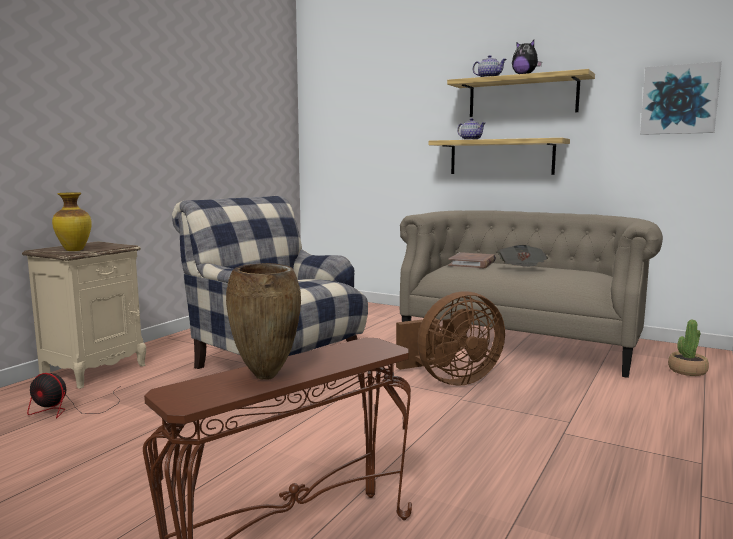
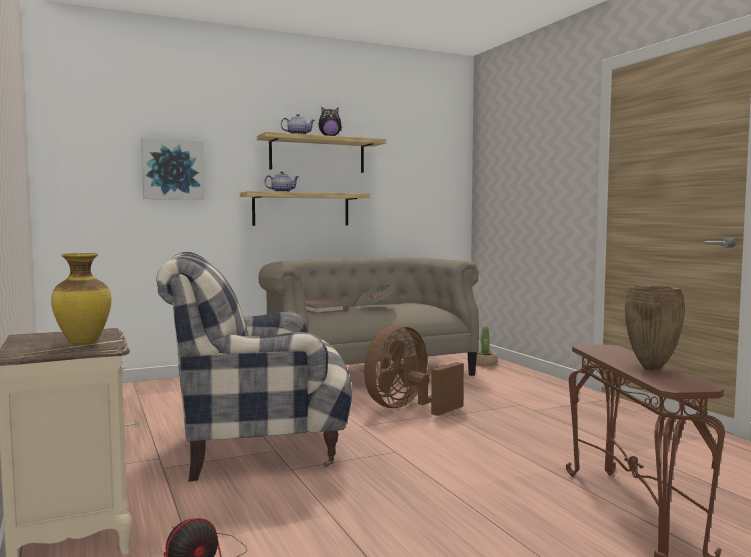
camera: 55 degrees left, 5 degrees down
brown fan [396,291,505,386] -> brown fan turned 150 degrees counterclockwise [364,324,464,416]
picture [640,61,722,135] -> picture moved to [141,138,205,200]

